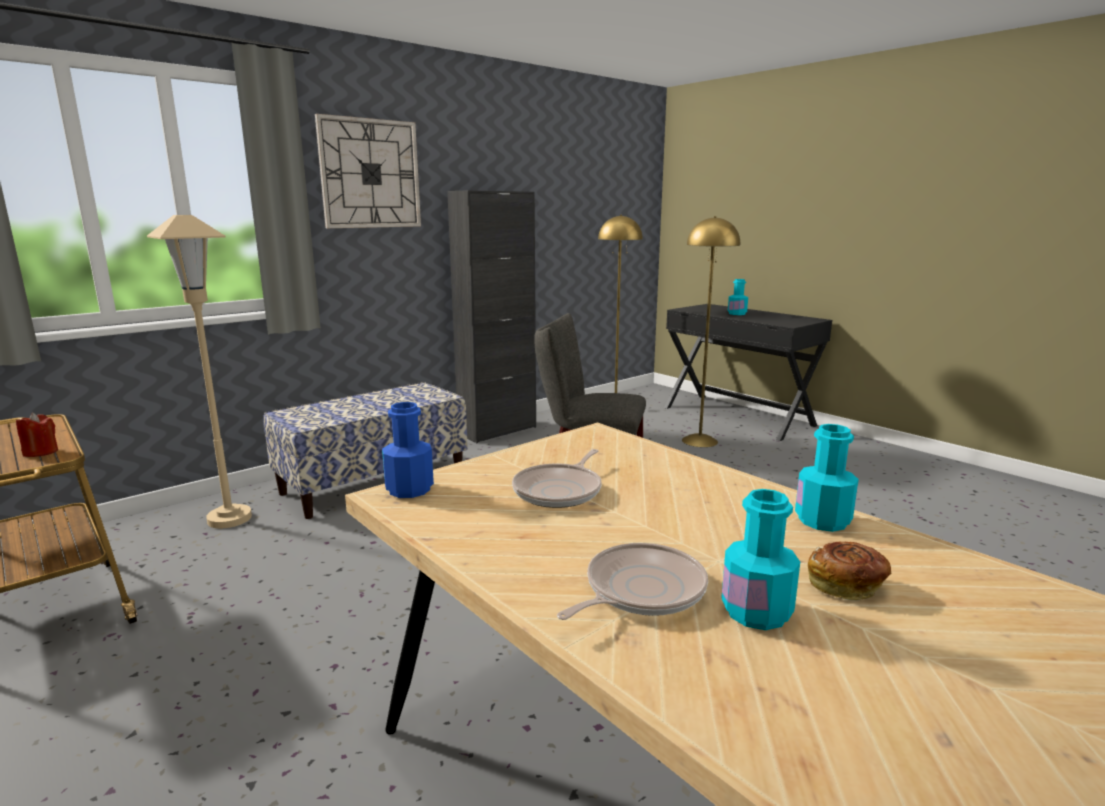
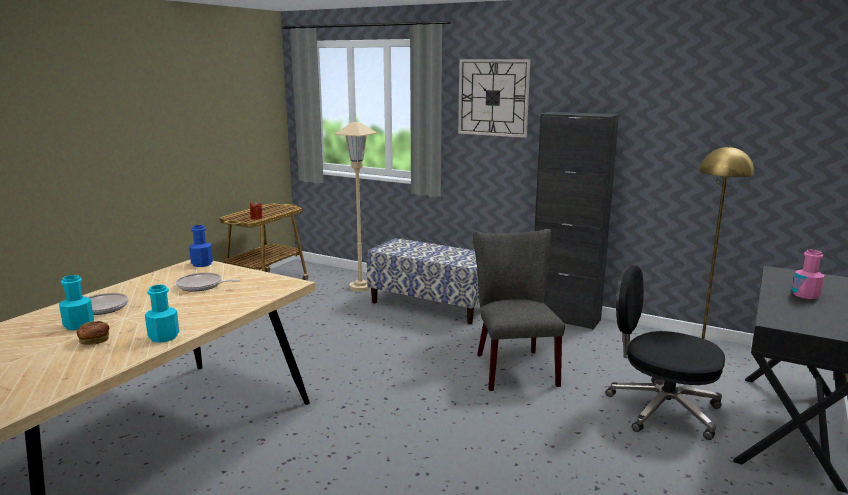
camera: 70 degrees right, 0 degrees up
yellow floor lamp [682,216,740,447] -> black office chair [605,265,725,440]
turquoise bottle [728,279,748,315] -> pink bottle [792,250,825,299]

